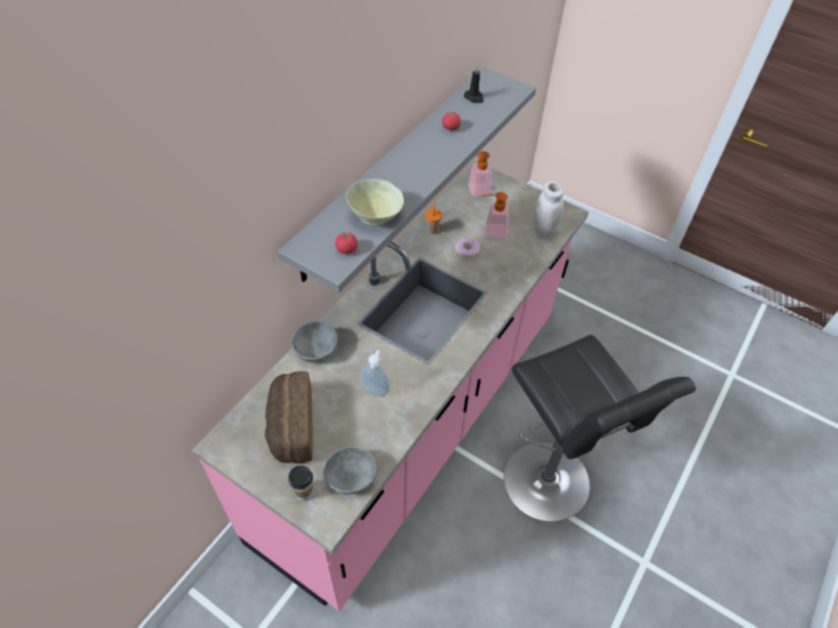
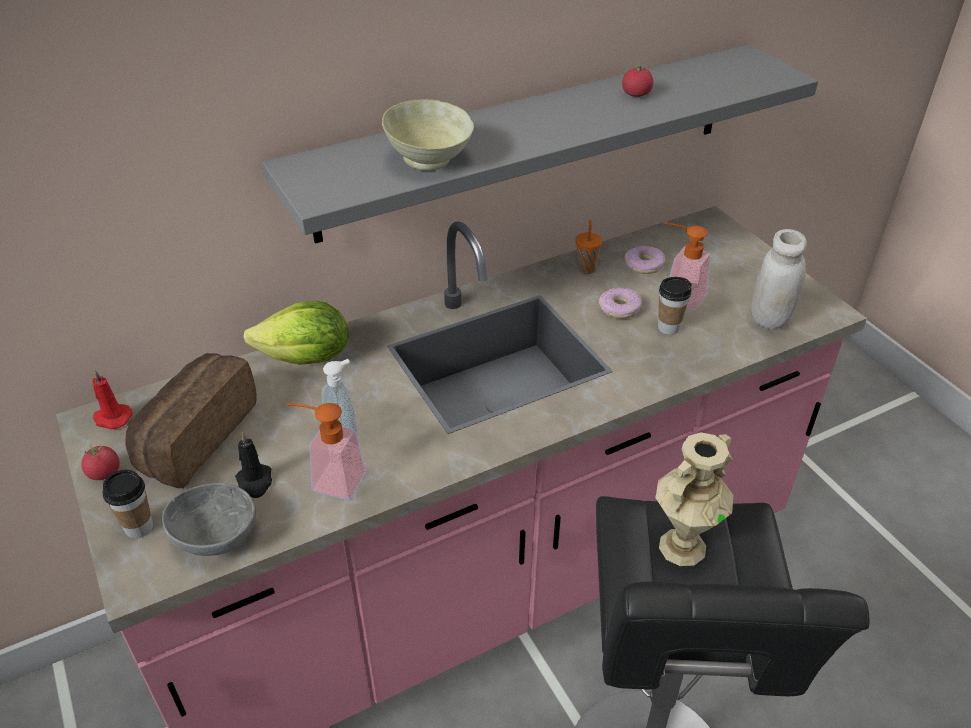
camera: 30 degrees right, 10 degrees down
grey bowl [292,321,338,363] -> lettuce [243,301,348,365]
tomato [335,231,358,254] -> tomato moved to [81,443,120,480]
black candle [464,66,483,103] -> black candle moved to [235,432,272,498]
soap dispenser [468,151,492,197] -> soap dispenser moved to [287,403,366,500]
none -> red candle [92,370,133,429]
none -> donut [624,245,666,274]
none -> beige vase [655,432,734,566]
none -> cup [658,277,692,335]

